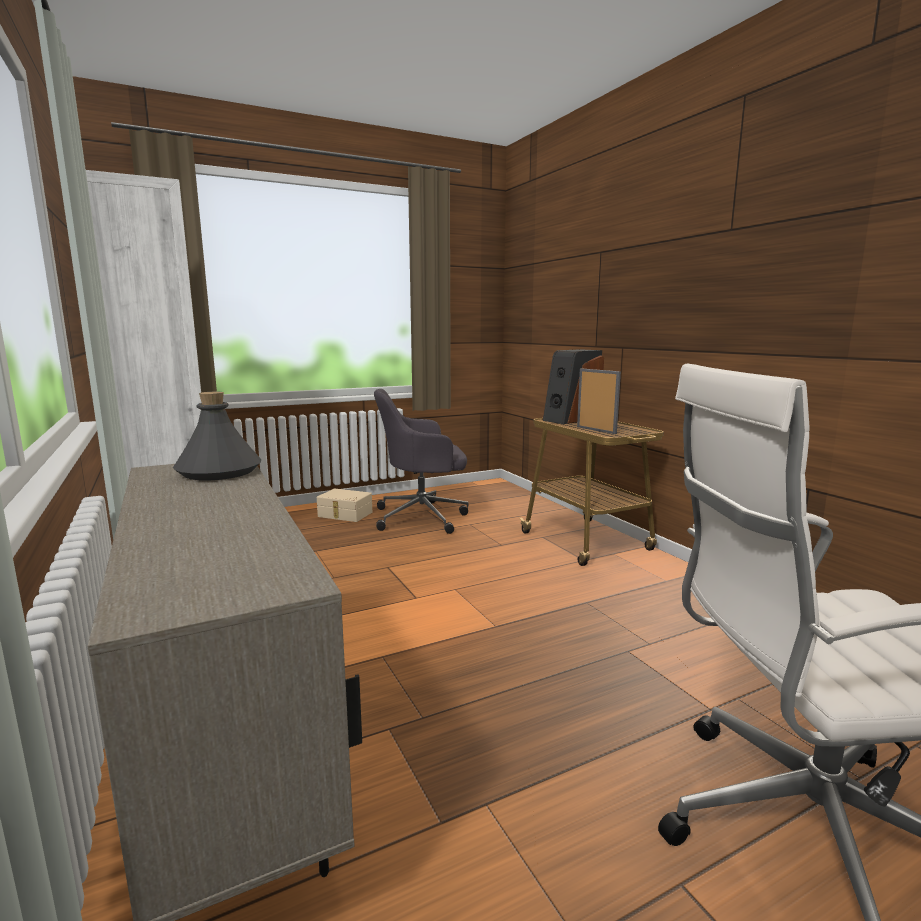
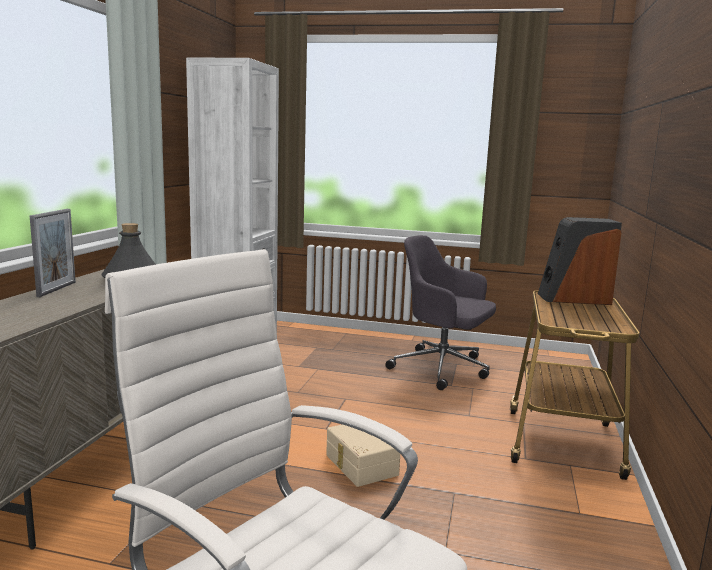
camera: 40 degrees right, 0 degrees up
beige storage box [317,488,372,522] -> beige storage box moved to [326,425,400,487]
picture frame [577,368,621,434] -> picture frame moved to [30,209,76,297]

